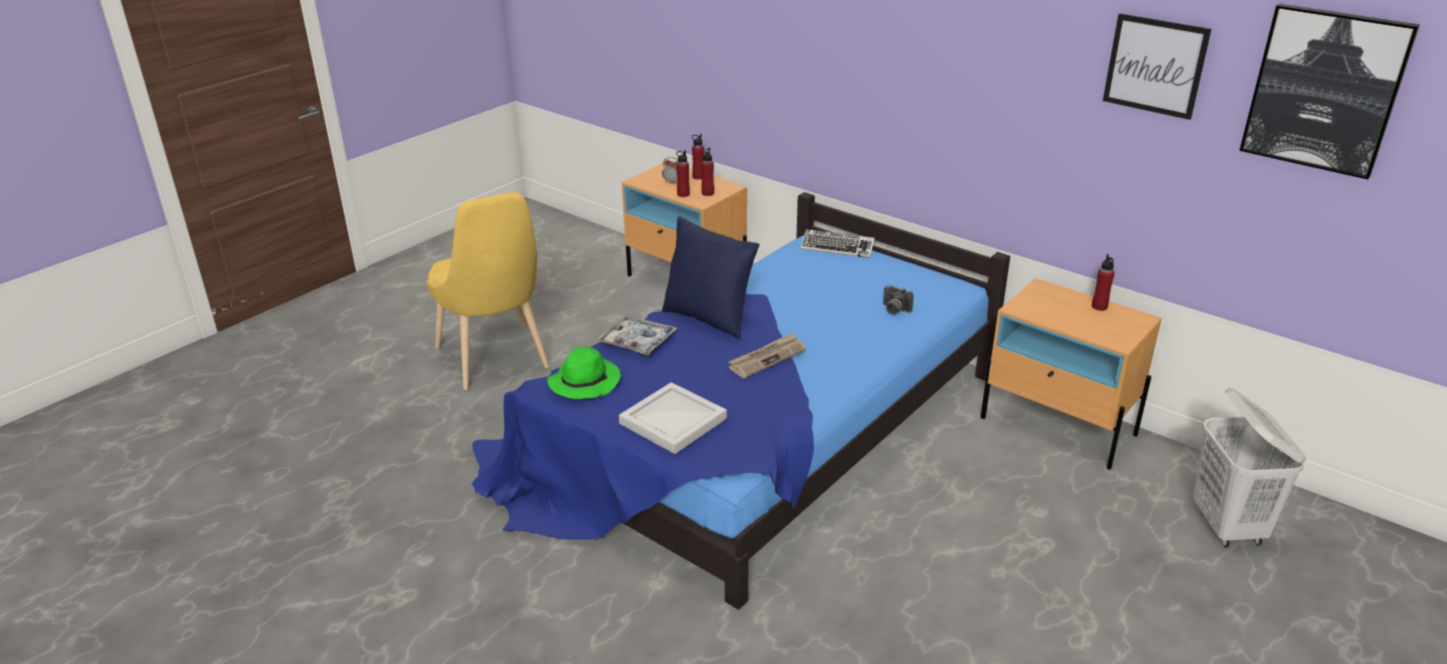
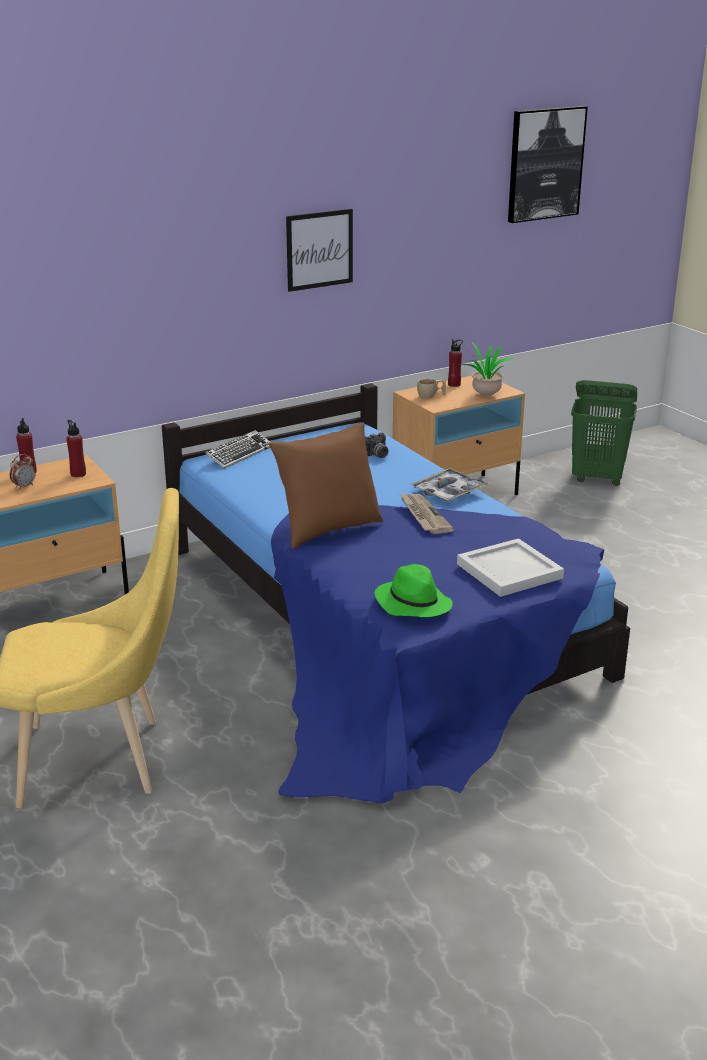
camera: 70 degrees left, 5 degrees down
tray [596,316,678,355] -> tray moved to [411,469,489,501]
blue pillow [662,216,760,340] -> brown pillow [269,422,383,549]
red bottle [676,150,690,197] -> none
picture [1103,14,1211,120] -> picture moved to [286,209,353,292]
white laundry basket [1193,388,1306,547] -> green laundry basket [571,380,637,486]
none -> beige cup [417,379,446,399]
none -> potted plant [459,342,514,395]

